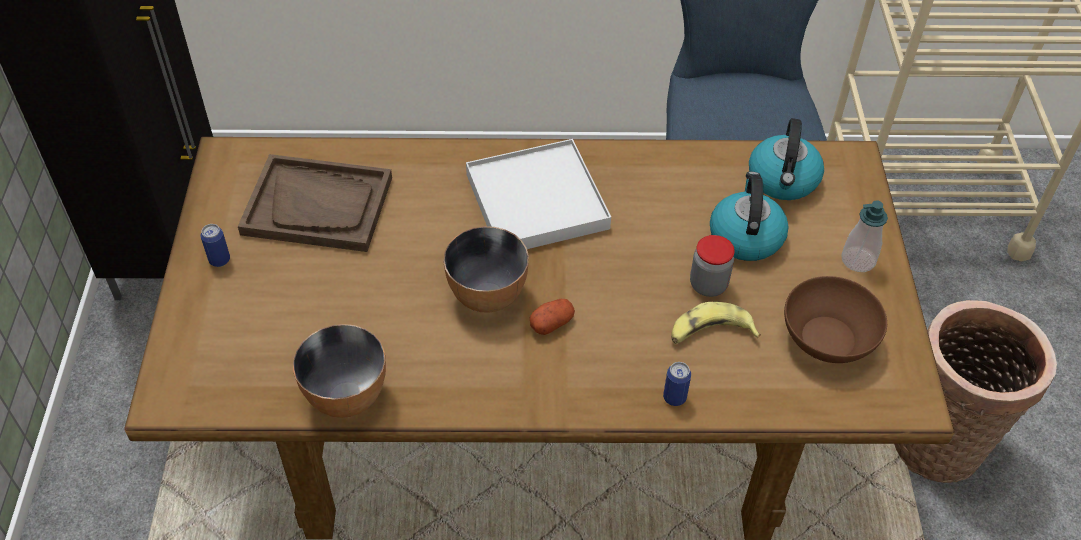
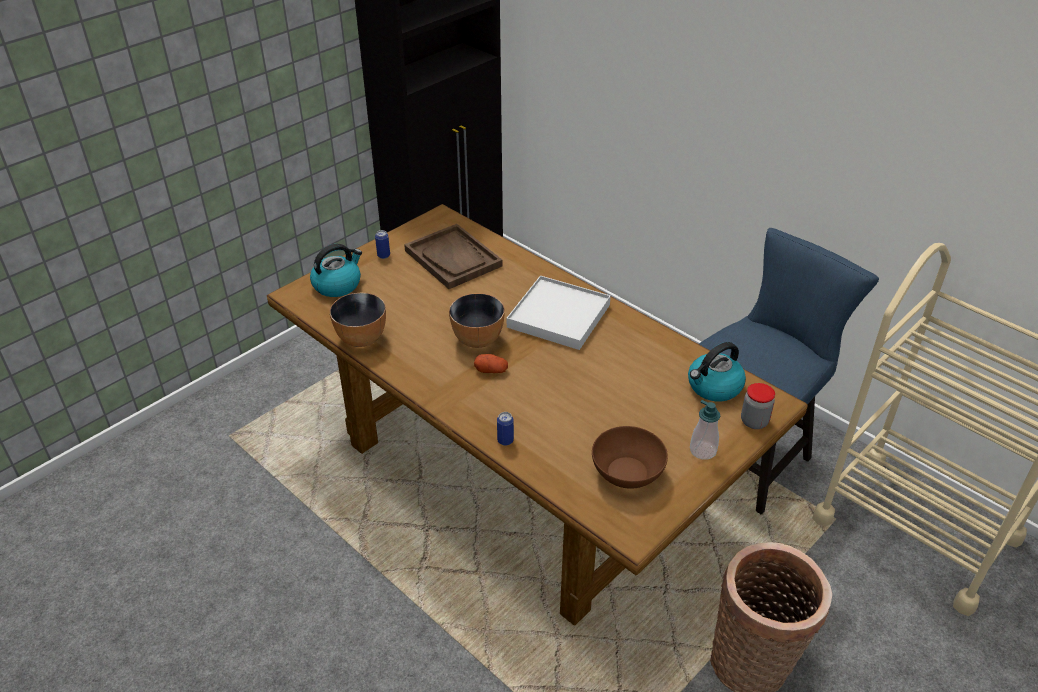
camera: 45 degrees right, 10 degrees down
banana [671,302,761,344] -> none
jar [690,235,735,297] -> jar moved to [741,383,775,429]
kettle [710,172,789,261] -> kettle moved to [310,244,362,297]

